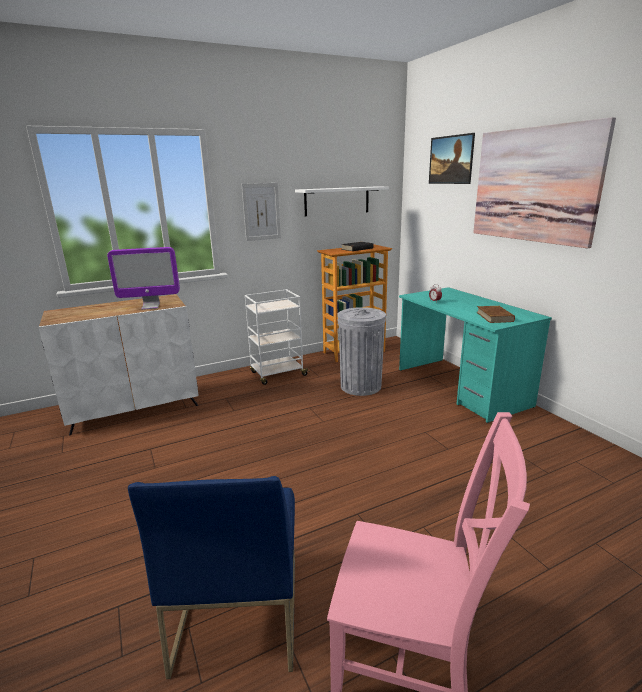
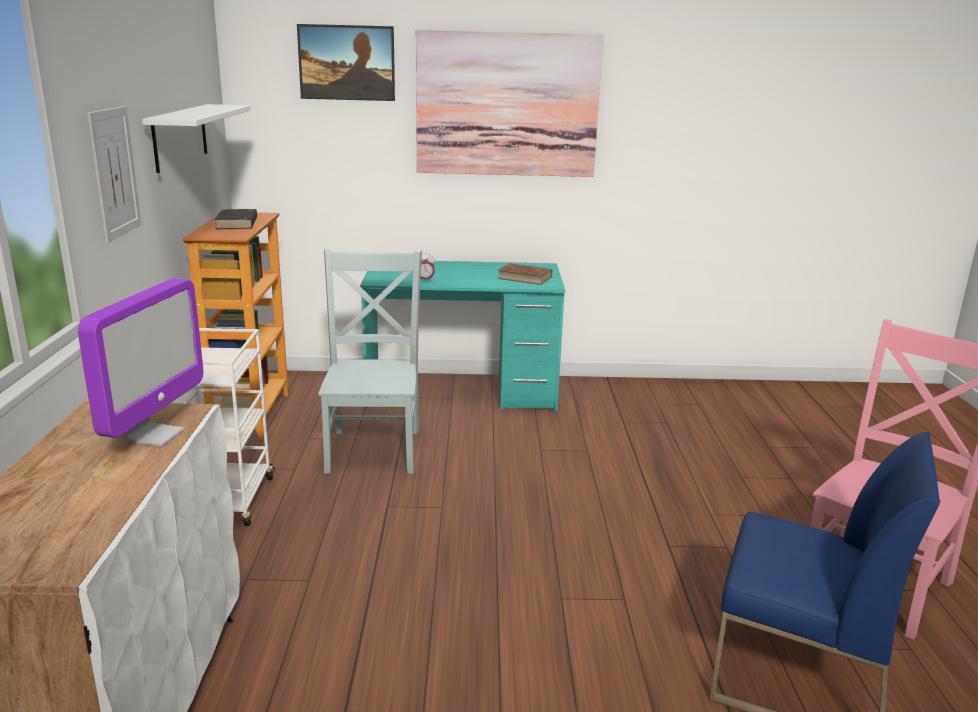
camera: 65 degrees left, 0 degrees up
grey trash can [338,307,386,396] -> grey chair [318,249,422,474]

